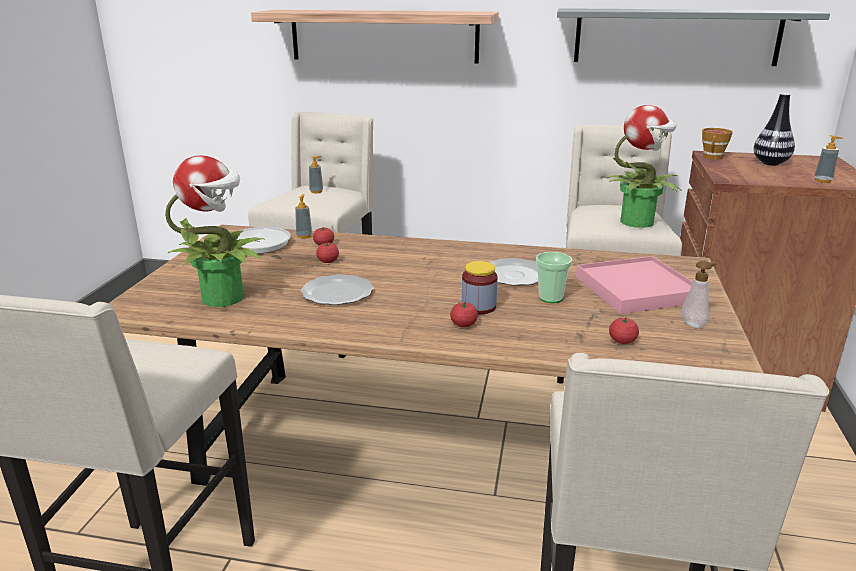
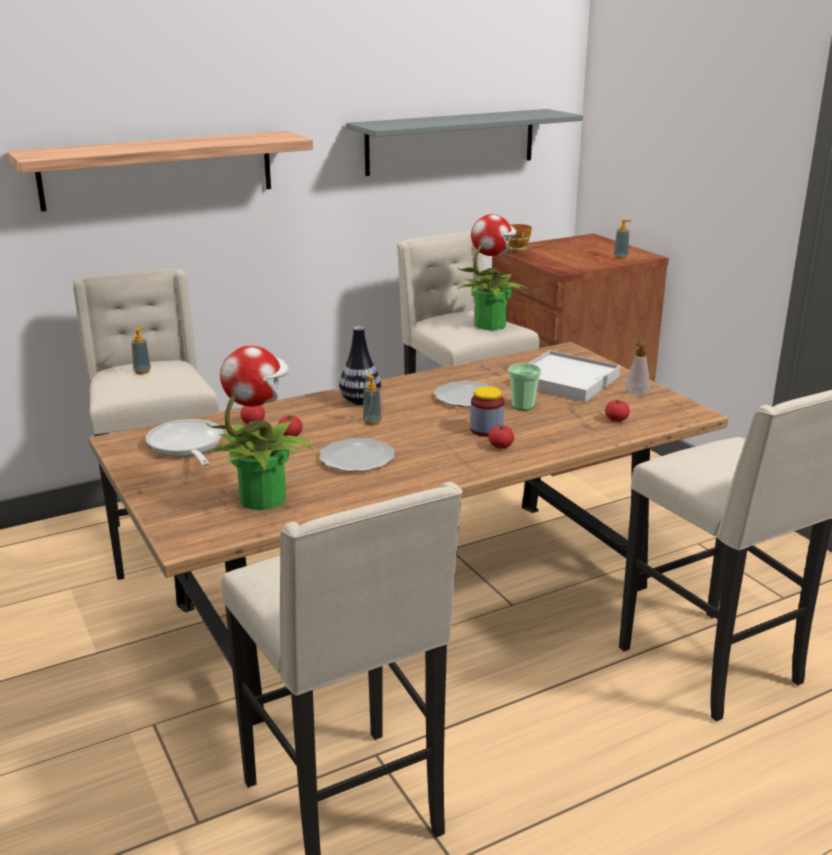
camera: 40 degrees left, 0 degrees up
soap dispenser [295,194,312,238] -> soap dispenser moved to [363,373,382,425]
pink tray [576,256,693,314] -> white tray [528,350,620,402]
vase [754,93,795,165] -> vase moved to [339,326,381,405]

